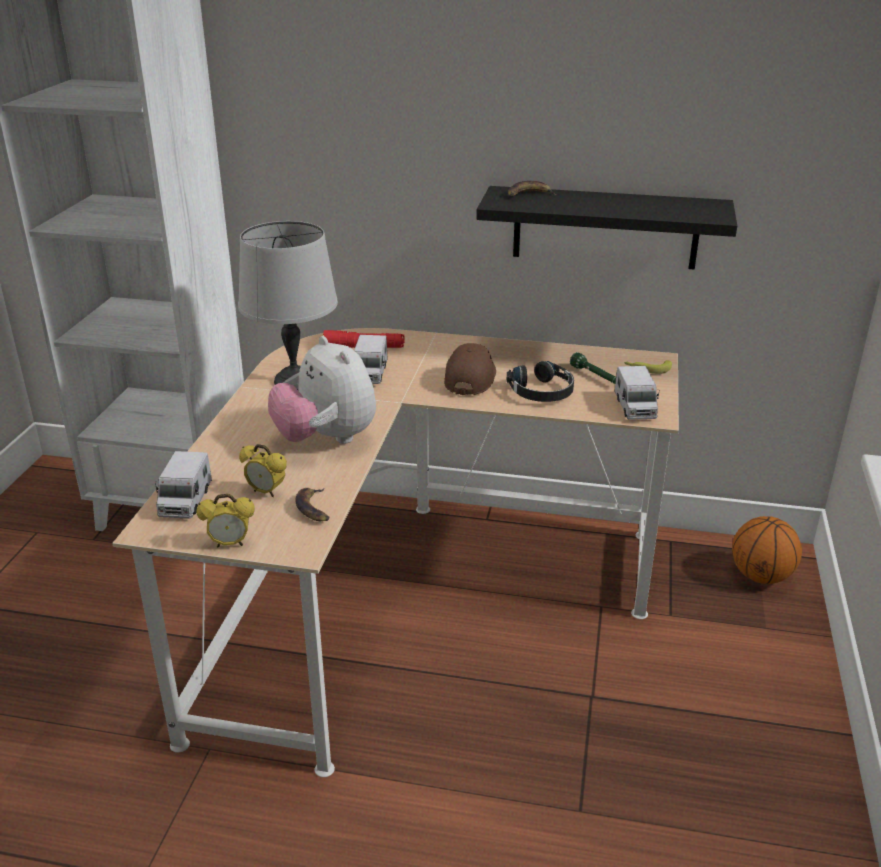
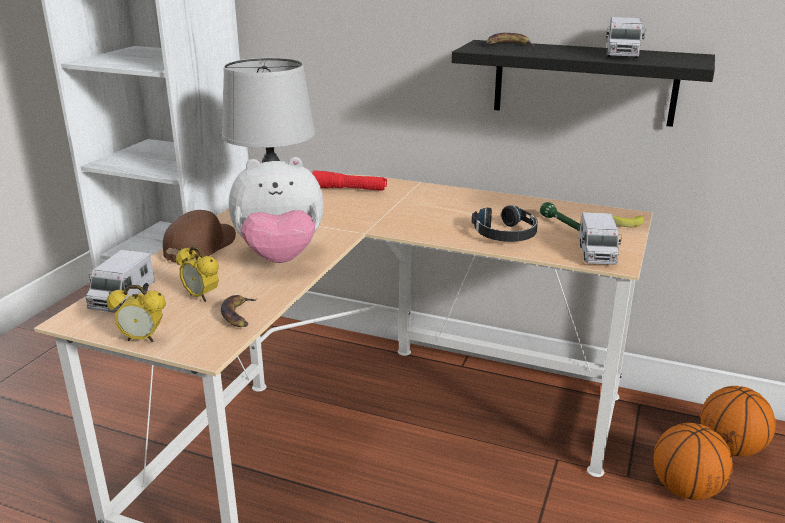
camera: 10 degrees right, 5 degrees down
plush toy [268,336,376,444] -> plush toy turned 75 degrees counterclockwise [229,157,324,263]
toy truck [354,335,388,384] -> toy truck moved to [606,17,645,58]
brown cap [444,343,496,395] -> brown cap moved to [163,210,236,262]
none -> basketball [654,423,733,500]

